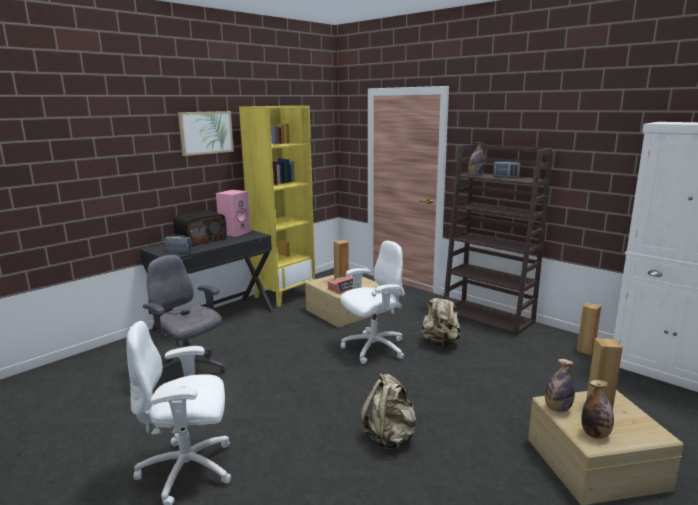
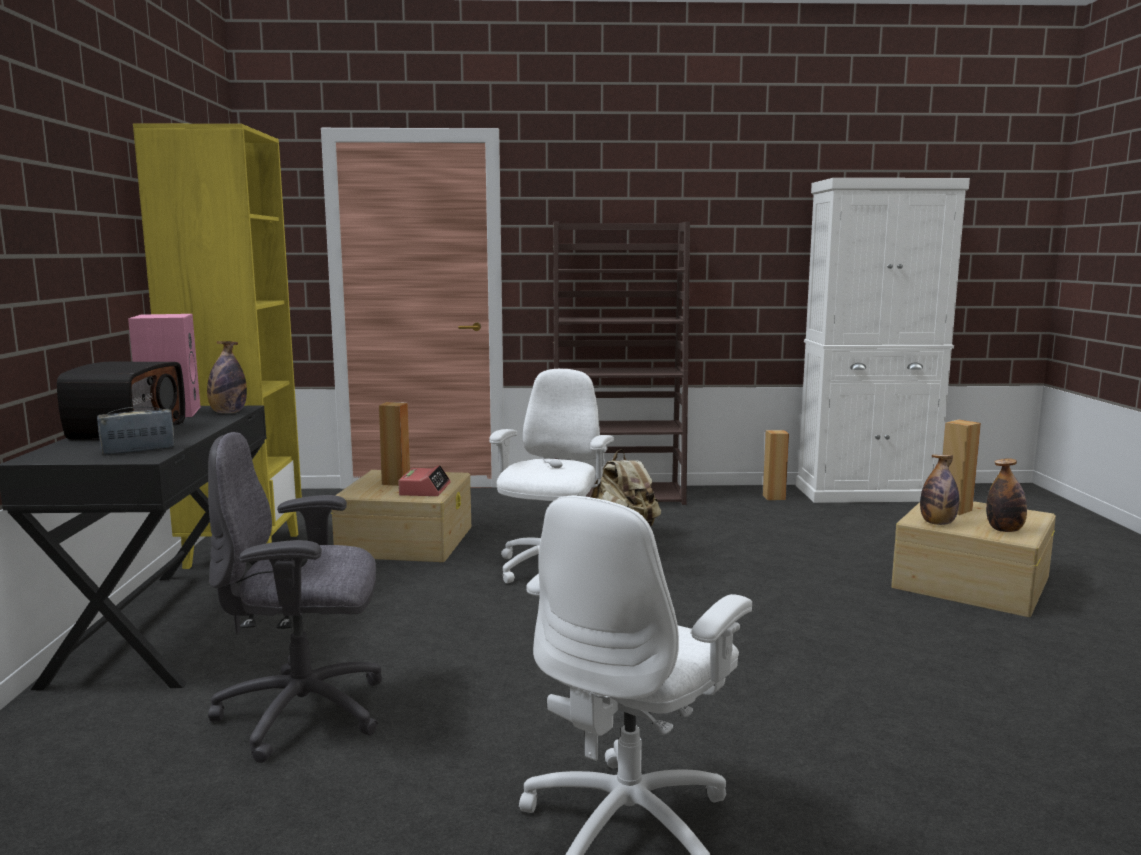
camera: 45 degrees left, 5 degrees down
picture [178,111,234,156] -> none
beige backpack [360,373,416,450] -> none
bottle [468,142,486,175] -> bottle moved to [207,341,247,413]
radio [493,160,520,177] -> none

